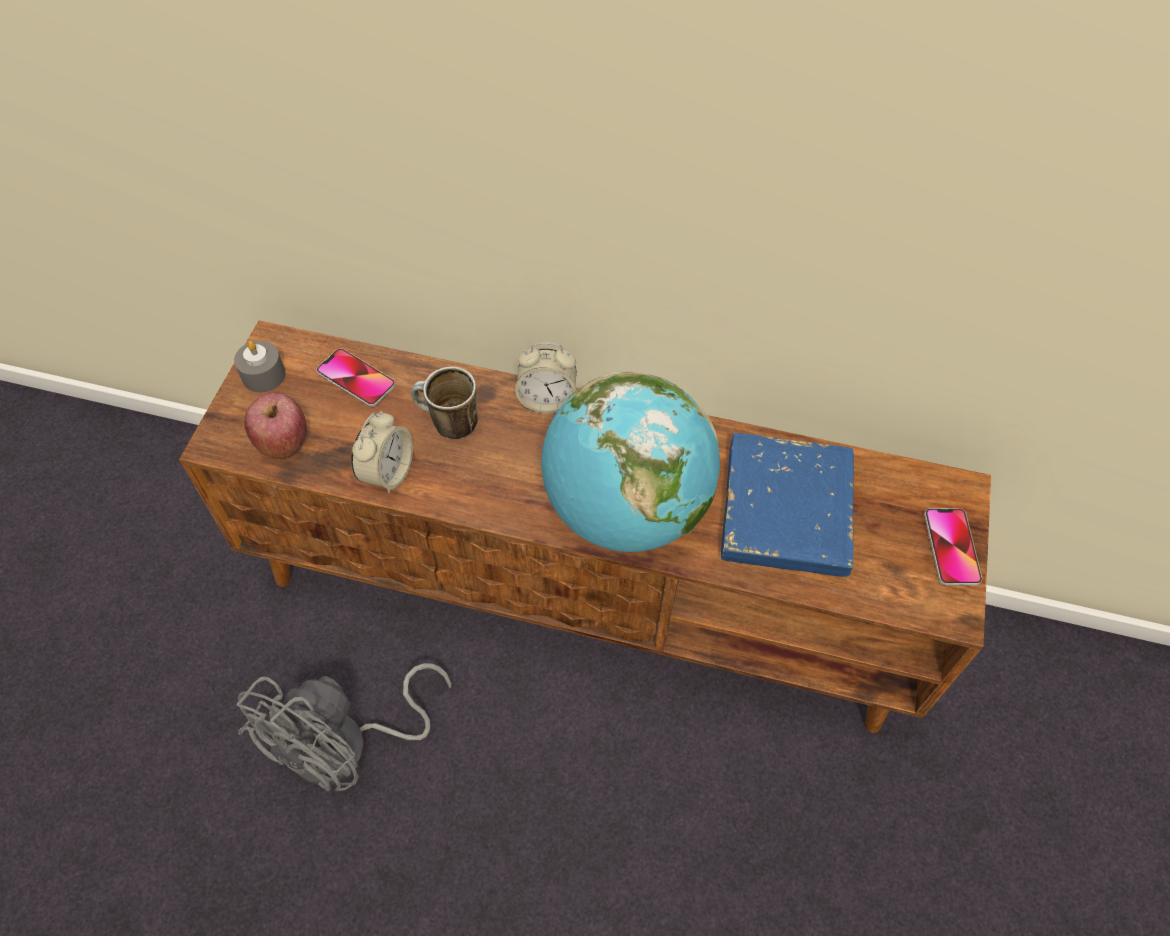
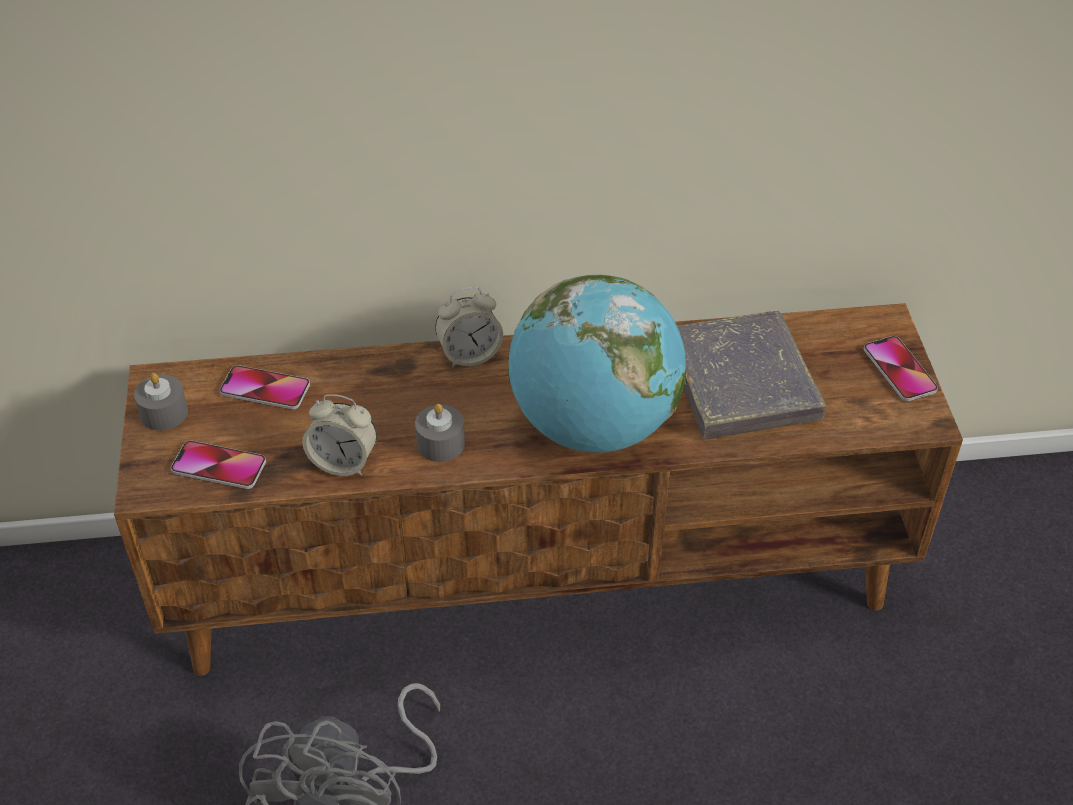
camera: 20 degrees left, 10 degrees down
apple [244,392,307,459] -> phone [171,441,266,489]
alarm clock [351,411,413,494] -> alarm clock turned 105 degrees clockwise [302,394,377,476]
mug [411,367,478,439] -> none
blue book [721,433,854,577] -> grey book [677,311,826,439]
none -> grey candle [415,404,465,462]

